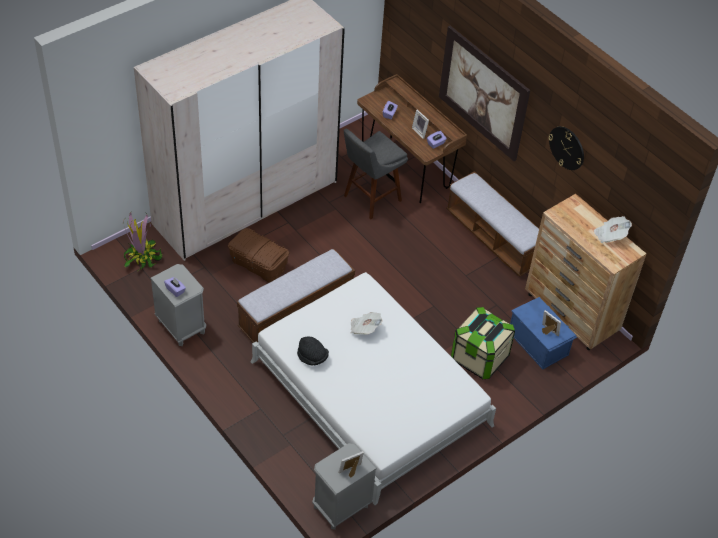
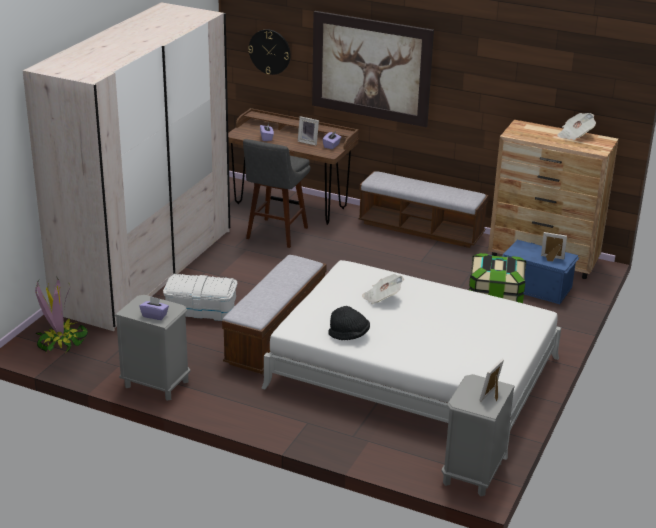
camera: 25 degrees left, 20 degrees down
brown storage box [228,228,289,282] -> white storage box [163,274,238,321]
wall clock [548,126,584,170] -> wall clock moved to [248,29,291,75]

